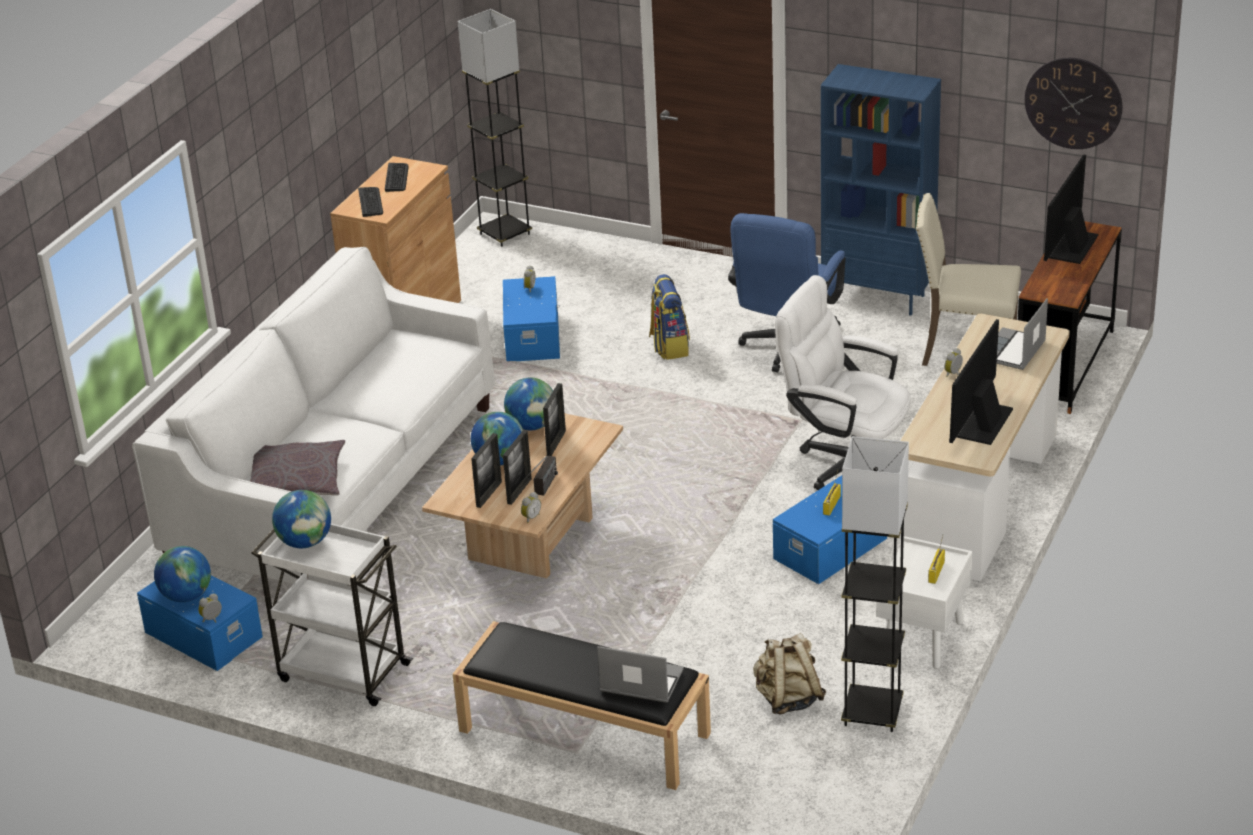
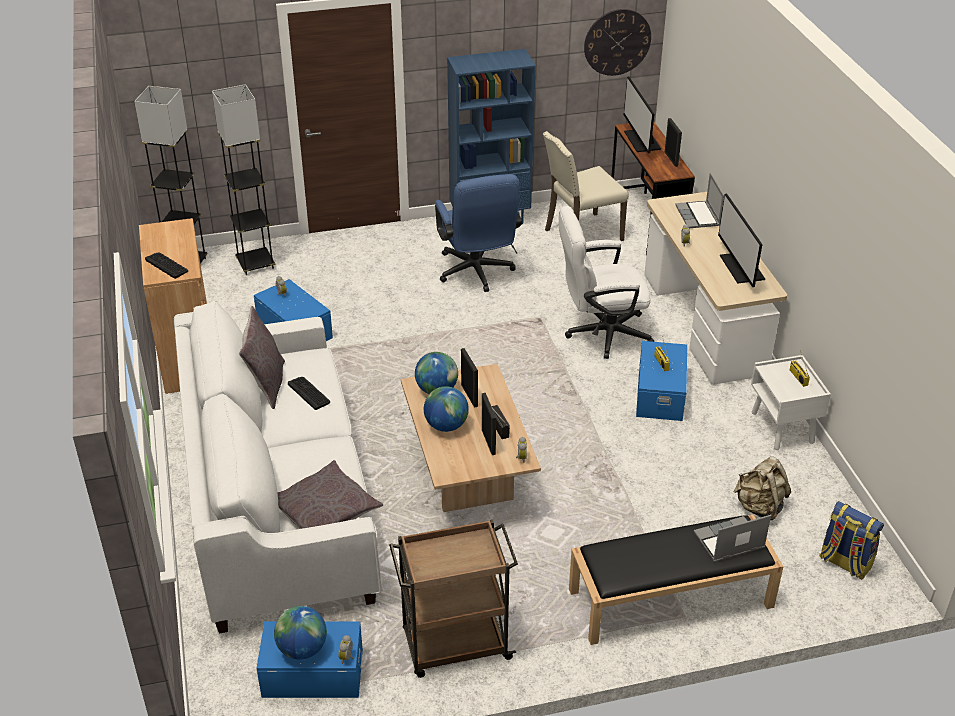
camera: 40 degrees left, 5 degrees up
white cart [252,523,413,706] -> brown cart [389,520,518,678]
globe [272,490,331,548] -> none
keyboard [385,163,409,192] -> keyboard moved to [288,377,330,410]
picture frame [471,433,502,508] -> picture frame moved to [665,118,682,167]
backpack [649,274,690,360] -> backpack moved to [820,501,884,579]
grey floor lamp [841,436,909,732] -> grey floor lamp moved to [212,84,275,275]
none -> grey pillow [239,306,285,409]

